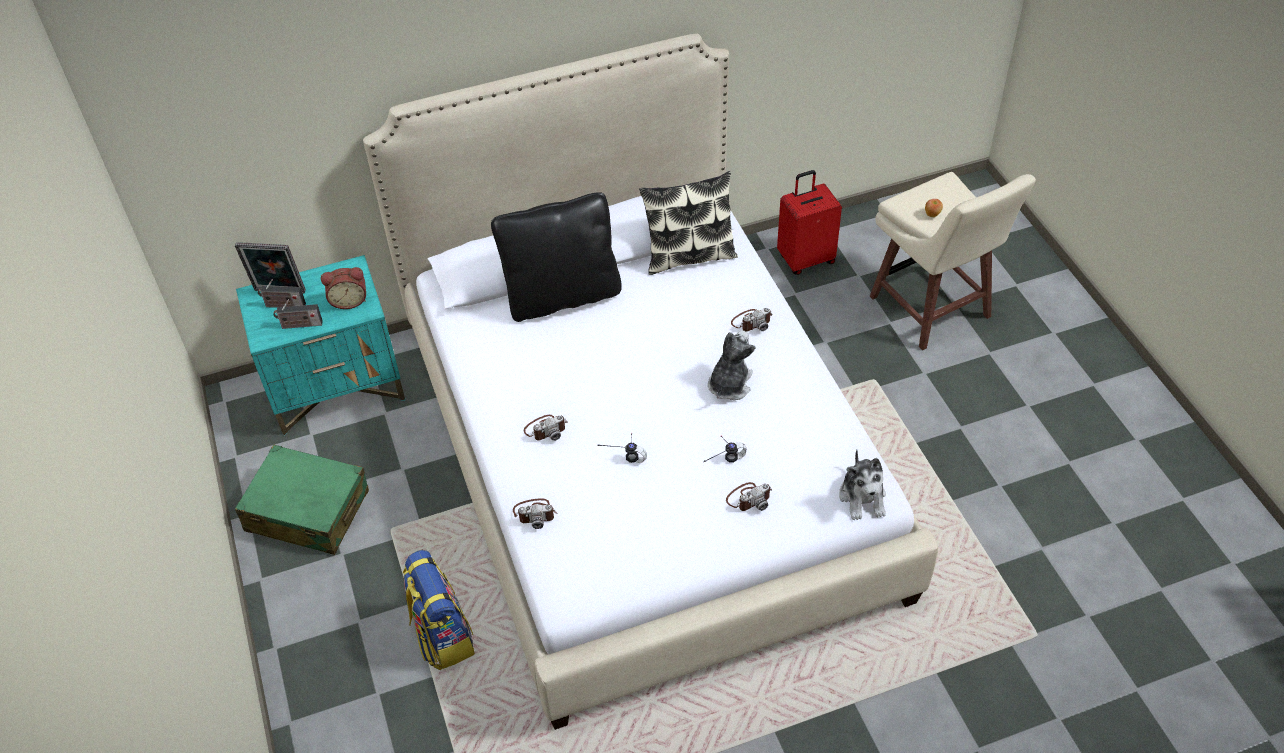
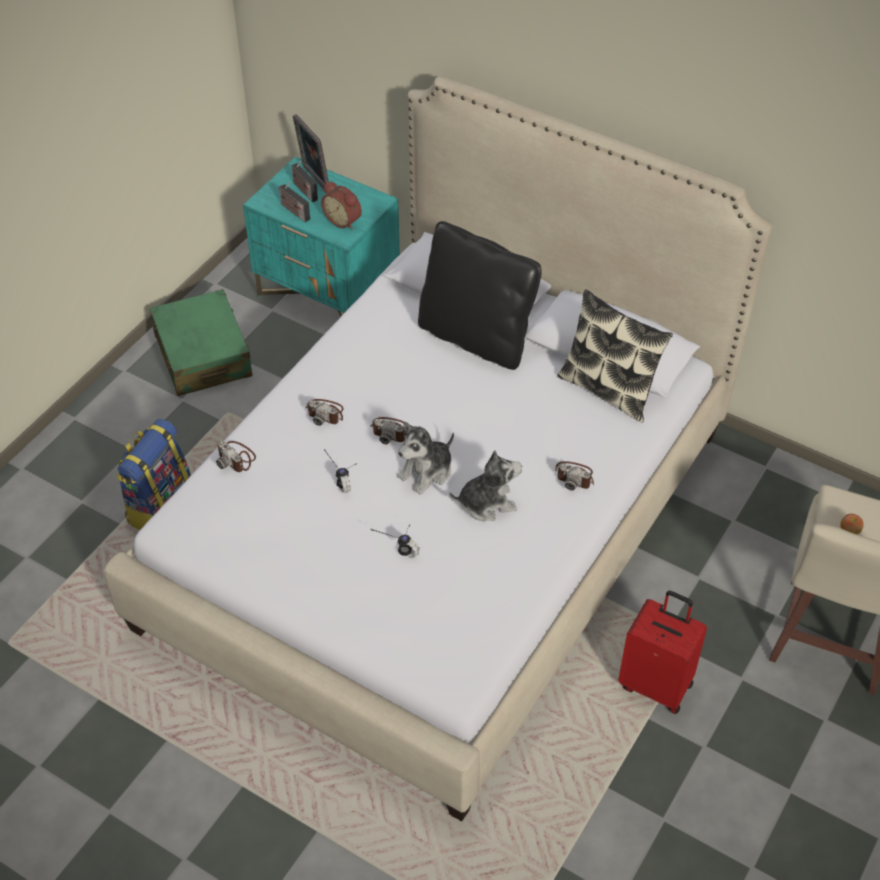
camera: 50 degrees right, 0 degrees up
camera [726,482,772,511] -> camera moved to [370,417,405,444]
red suitcase [777,170,842,275] -> red suitcase moved to [618,591,707,714]
plush toy [839,450,886,520] -> plush toy moved to [397,422,454,495]

